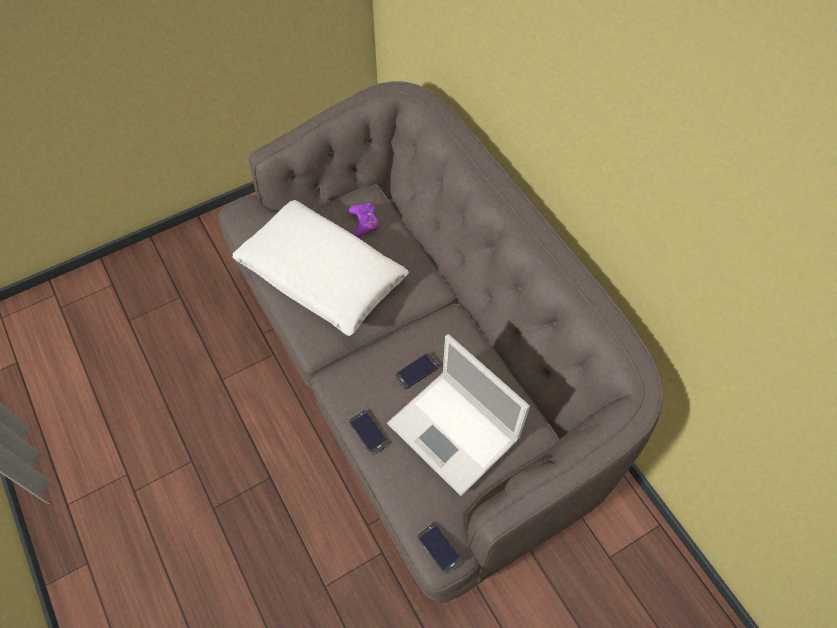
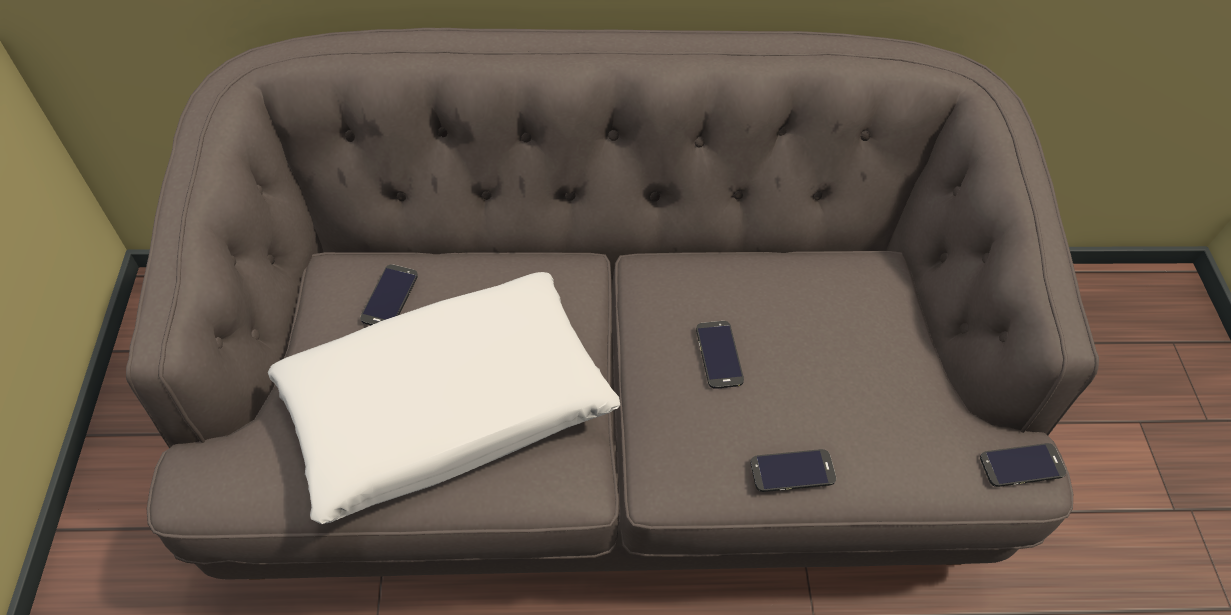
camera: 65 degrees left, 5 degrees down
purple game controller [349,203,380,237] -> phone [360,264,418,325]
laptop [387,334,530,496] -> none

